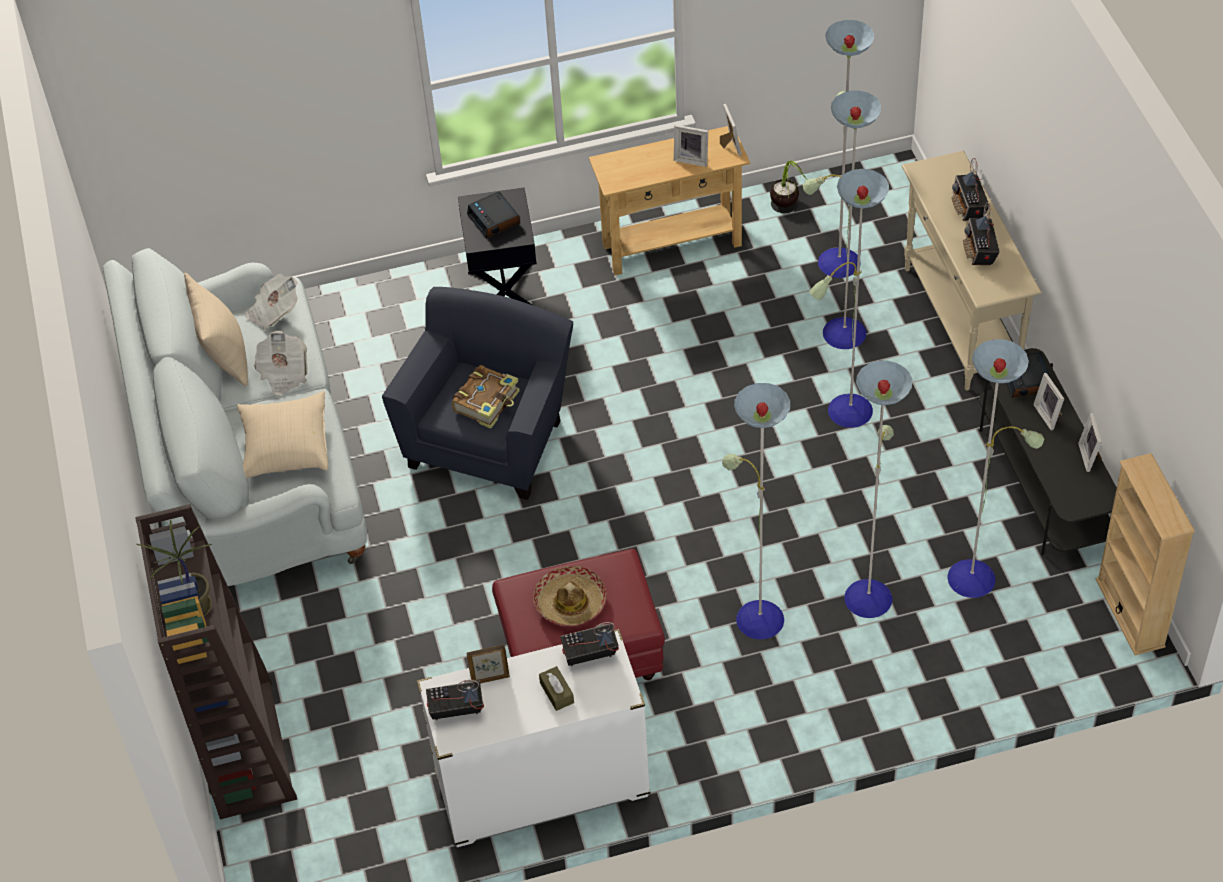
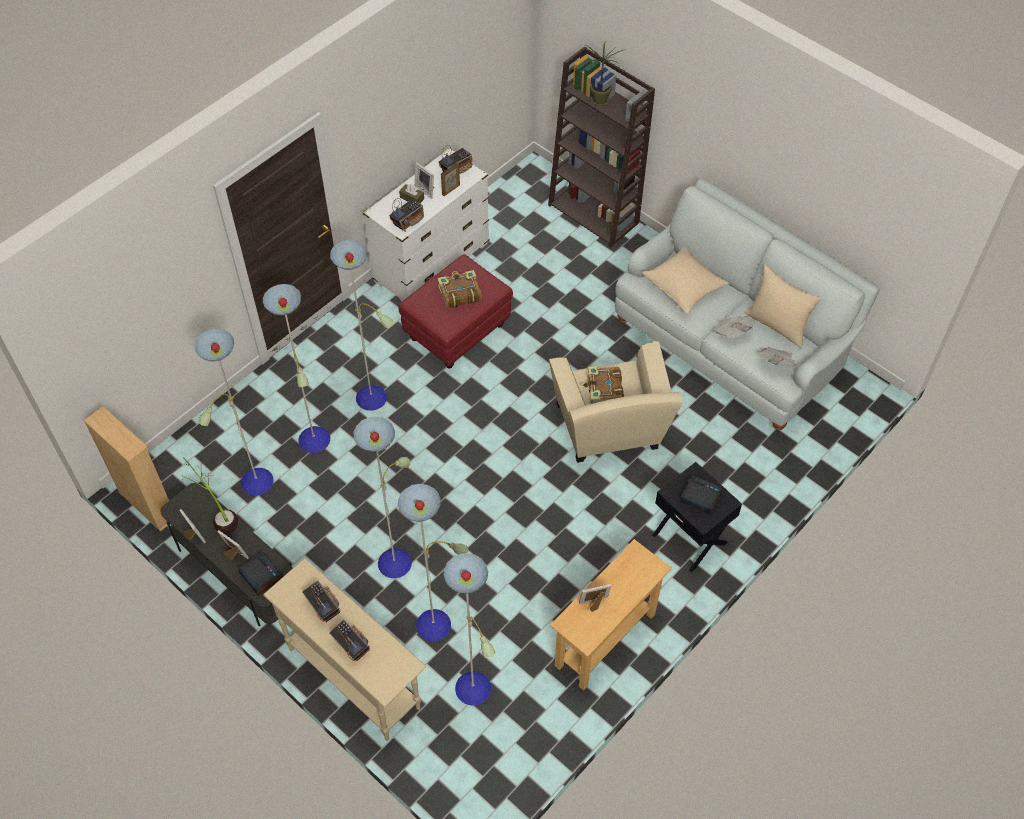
camera: 145 degrees right, 5 degrees up
blue armchair [382,287,573,500] -> beige armchair [549,341,683,463]
hat [533,566,606,626] -> book [438,270,481,308]
picture frame [720,104,742,156] -> picture frame moved to [414,163,434,199]
potted plant [770,161,807,213] -> potted plant moved to [181,457,239,537]

